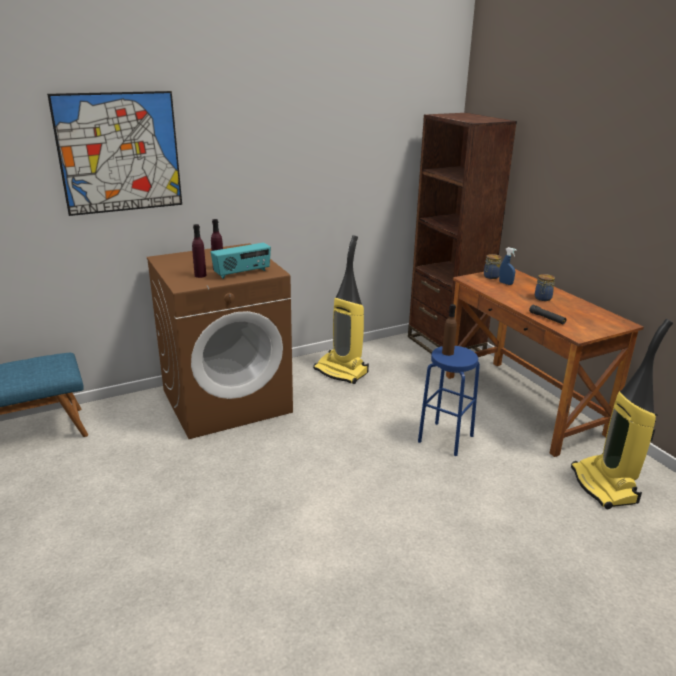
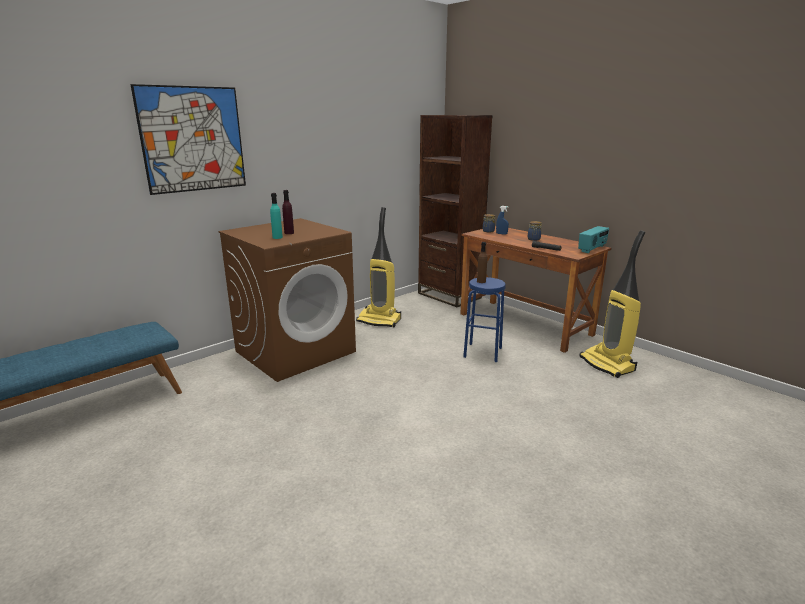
camera: 15 degrees left, 5 degrees down
purple bottle [192,224,206,278] -> turquoise bottle [270,193,283,239]
radio [211,243,271,279] -> radio moved to [578,226,609,253]

